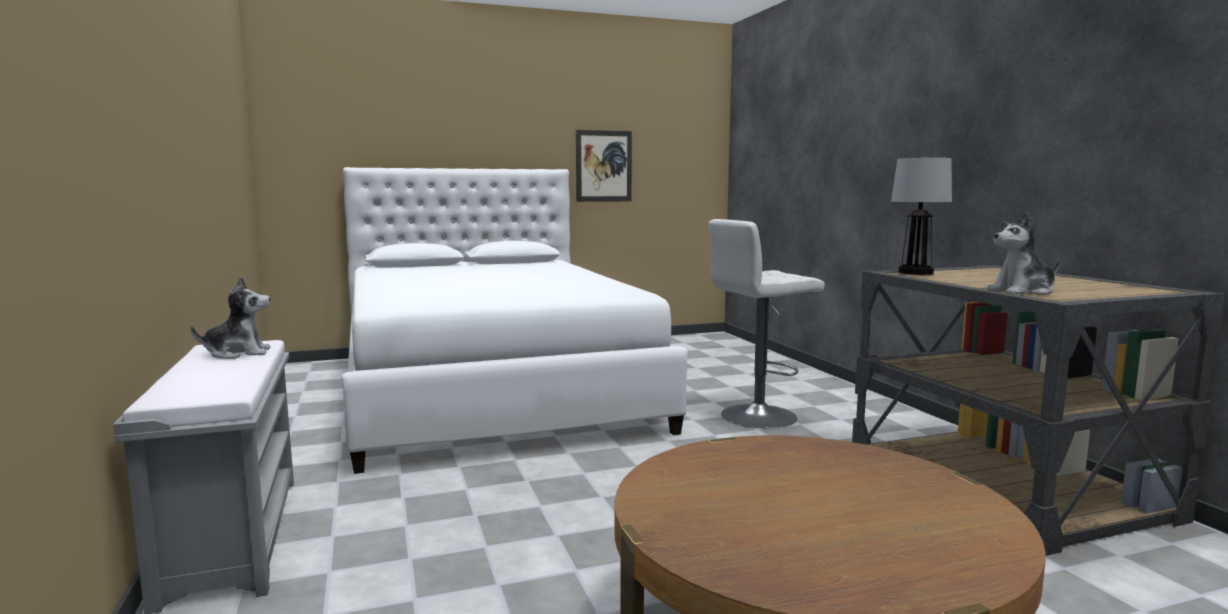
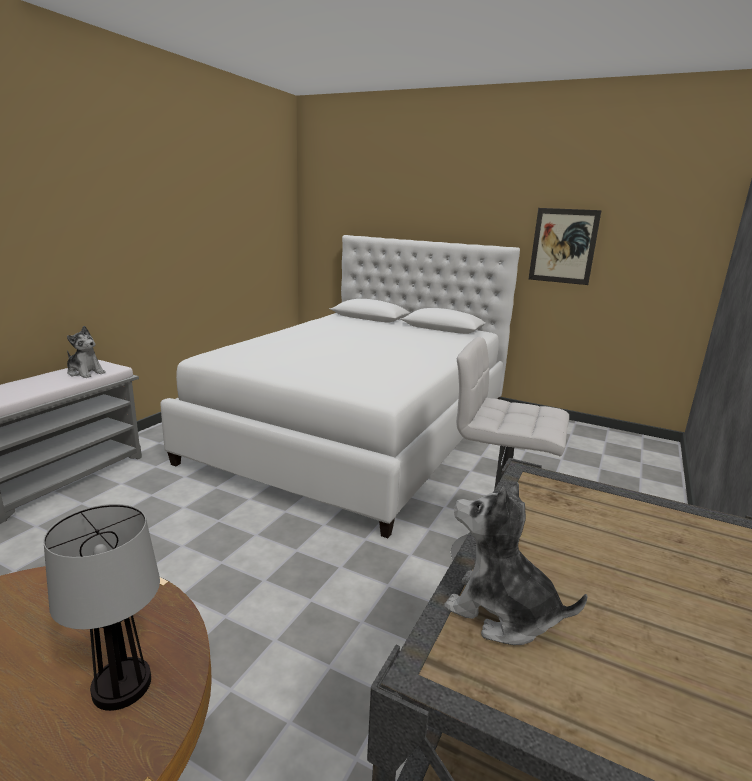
camera: 45 degrees right, 10 degrees up
table lamp [891,158,952,275] -> table lamp moved to [43,504,160,711]

